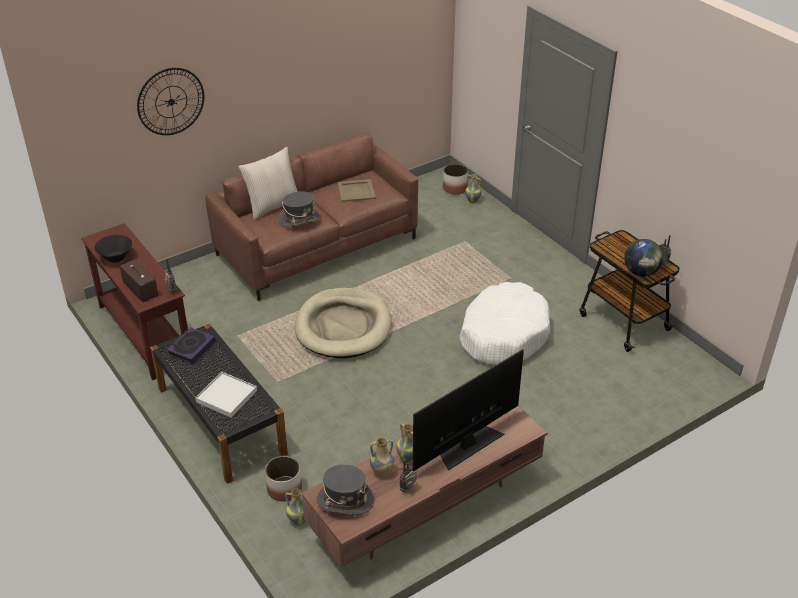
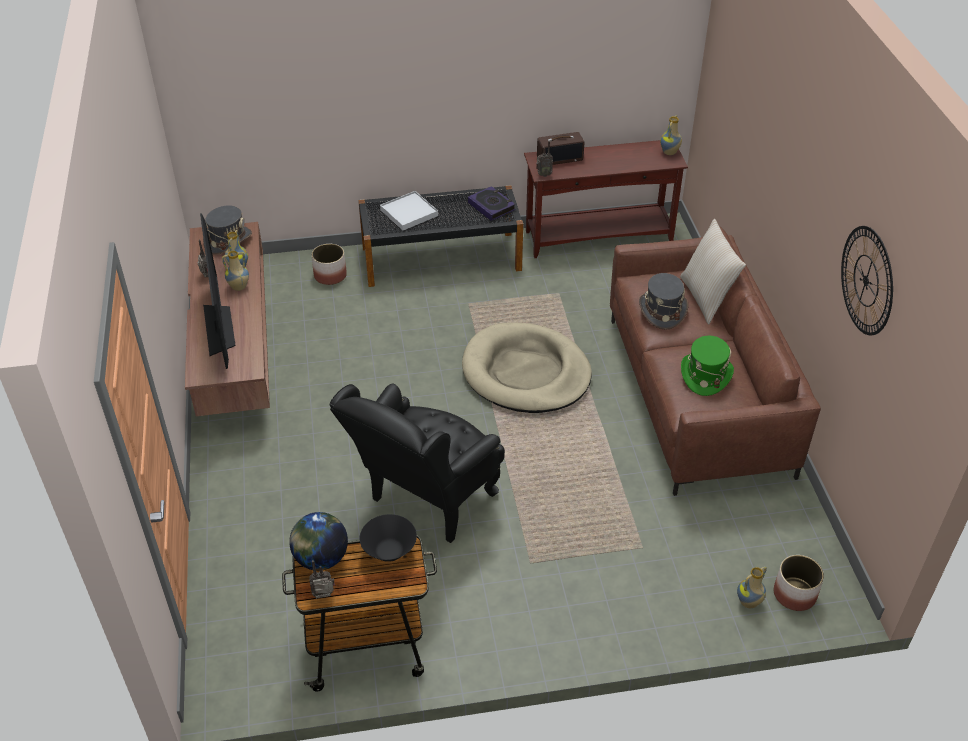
camera: 115 degrees right, 5 degrees up
black bowl [94,235,132,263] -> black bowl moved to [360,514,417,562]
wall clock [137,68,204,135] -> wall clock moved to [841,226,893,335]
vase [285,489,305,525] -> vase moved to [660,115,682,155]
beige tray [337,179,376,202] -> green hat [681,336,734,396]
white dog bed [460,282,550,364] -> black armchair [330,383,505,543]

